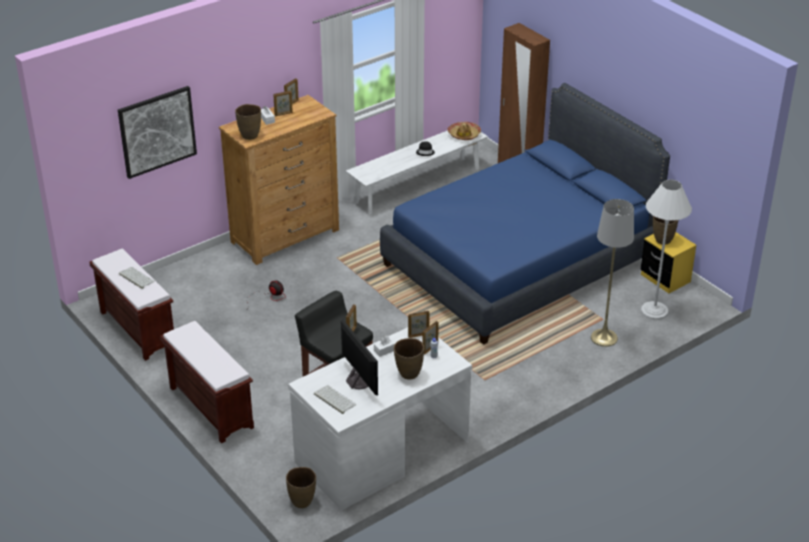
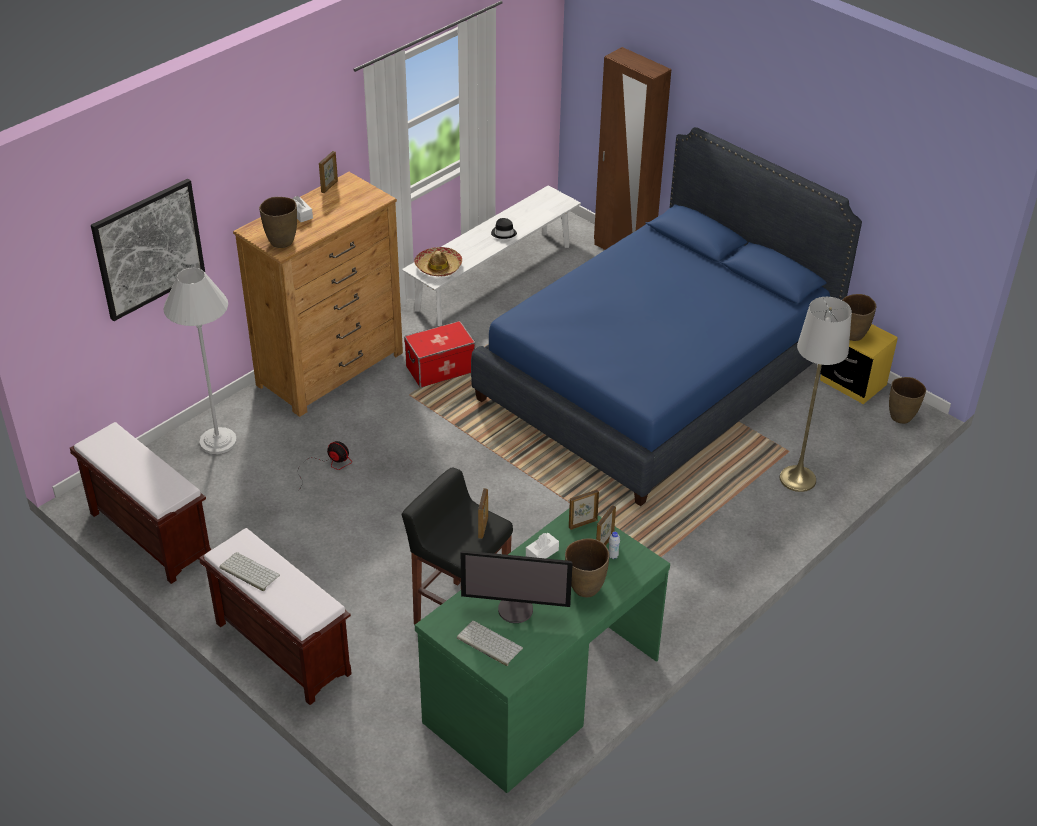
camera: 10 degrees left, 5 degrees up
keyboard [119,267,155,289] -> keyboard moved to [219,552,280,591]
picture frame [273,91,293,116] -> none
brown vase [286,467,316,508] -> brown vase moved to [889,377,926,424]
white desk [288,327,472,510] -> green desk [415,509,670,793]
monitor [341,319,378,395] -> monitor turned 135 degrees clockwise [460,551,573,623]
hat [448,122,481,140] -> hat moved to [414,247,462,276]
white floor lamp [641,180,692,320] -> white floor lamp moved to [164,267,237,454]
none -> storage box [404,321,475,388]

